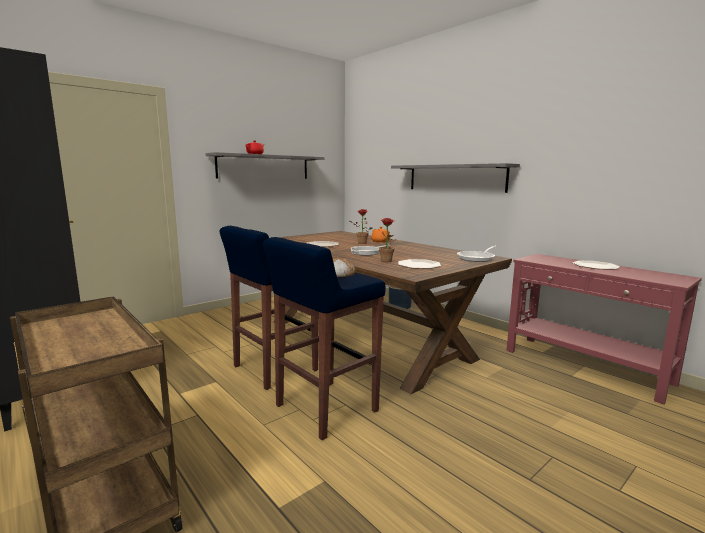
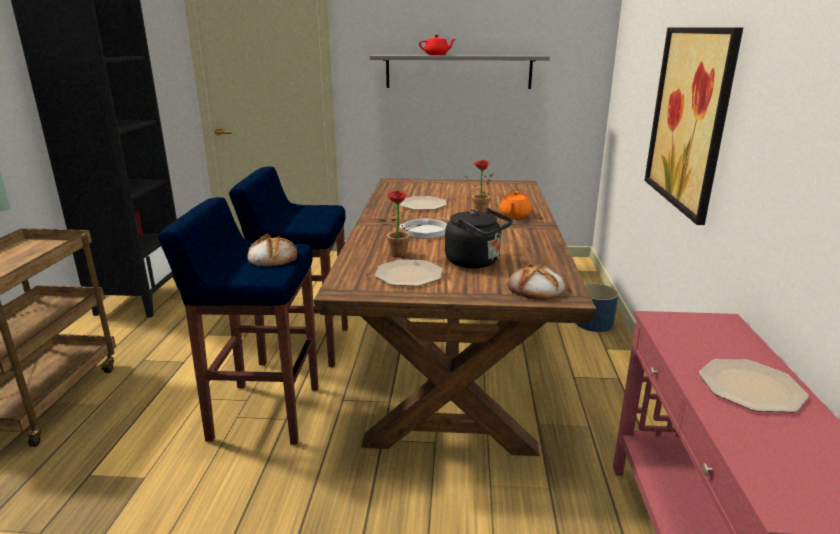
camera: 45 degrees right, 10 degrees up
grey shelf [391,163,520,193] -> picture [644,27,743,225]
frying pan [457,245,497,262] -> bread [507,264,565,300]
none -> black kettle [445,208,513,268]

